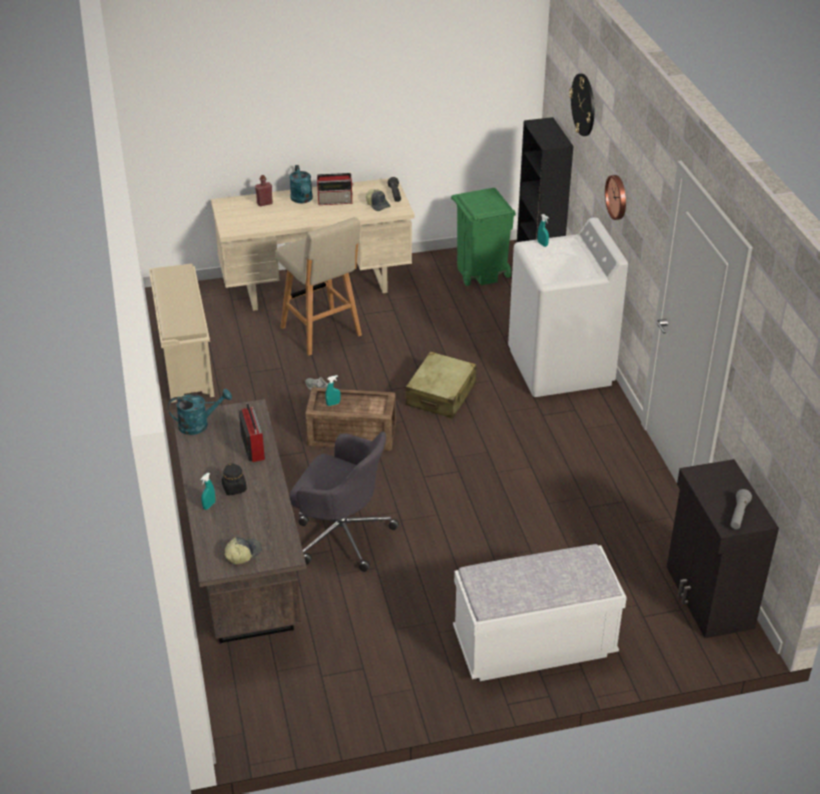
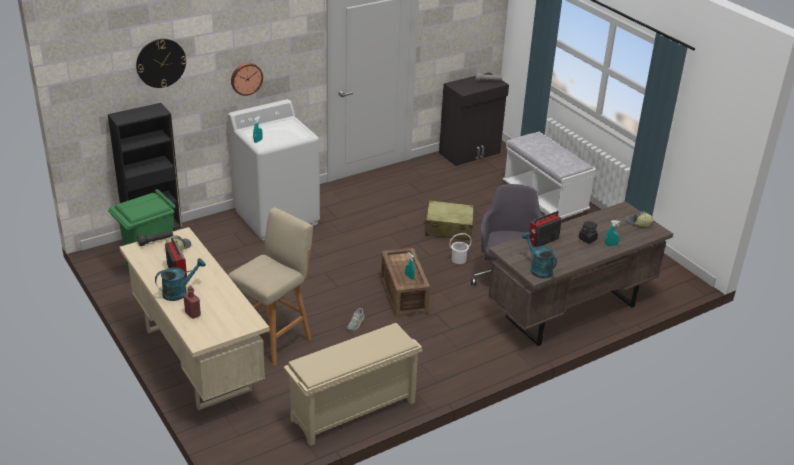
camera: 110 degrees left, 5 degrees down
beige suitcase [406,352,477,419] -> beige suitcase moved to [423,200,474,240]
none -> white bucket [449,233,472,264]

